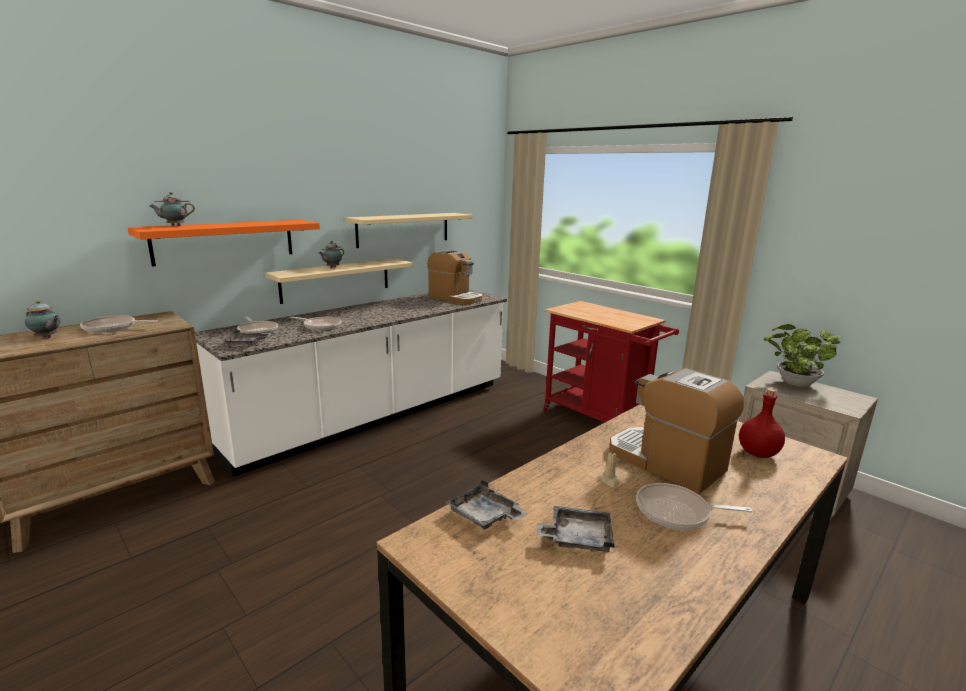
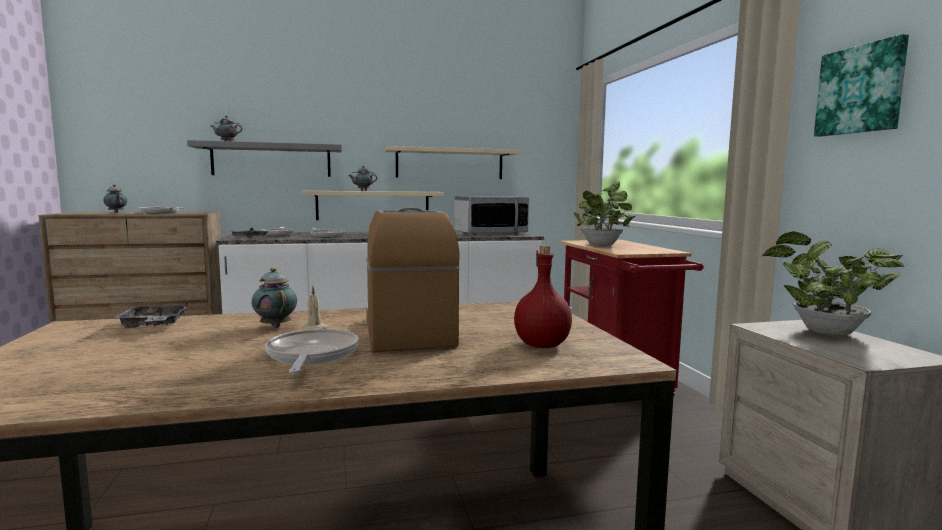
camera: 30 degrees right, 10 degrees down
orange shelf [128,220,320,266] -> grey shelf [187,140,342,177]
coffee machine [427,250,482,305] -> microwave [454,196,529,235]
grey tray [537,506,615,552] -> none
frying pan [636,483,752,530] -> frying pan turned 45 degrees clockwise [265,329,359,373]
none -> teapot [252,267,297,328]
none -> potted plant [574,182,636,246]
none -> picture [814,34,909,137]

